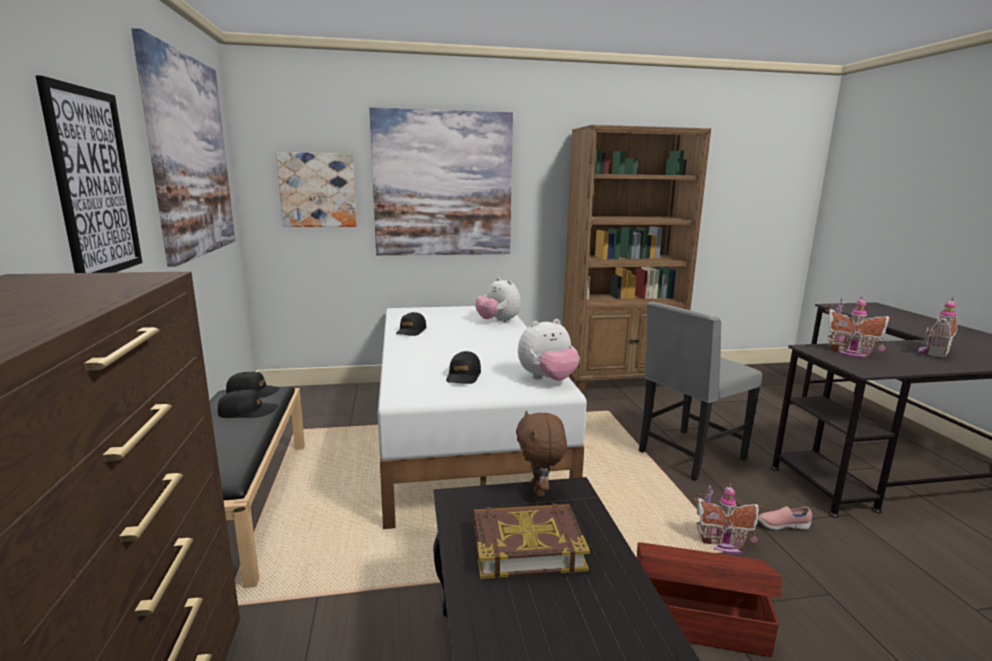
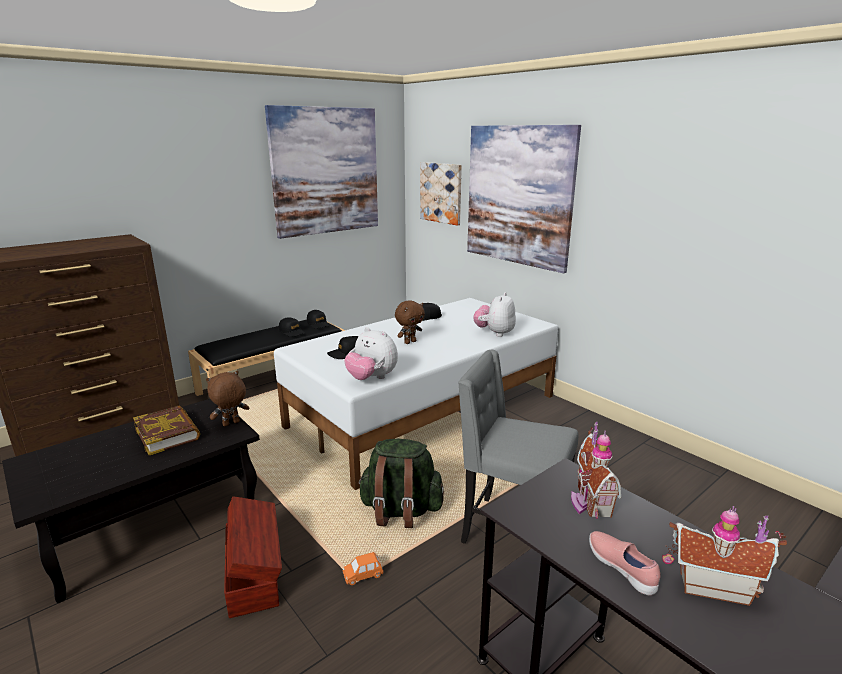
camera: 60 degrees right, 5 degrees up
picture [36,75,143,273] -> none
brown bookcase [563,125,711,393] -> none
toy house [693,484,763,554] -> orange toy car [343,552,384,585]
pink shoe [758,506,812,530] -> pink shoe moved to [589,531,660,595]
none -> green backpack [358,438,444,528]
none -> brown plush toy [395,300,425,344]

